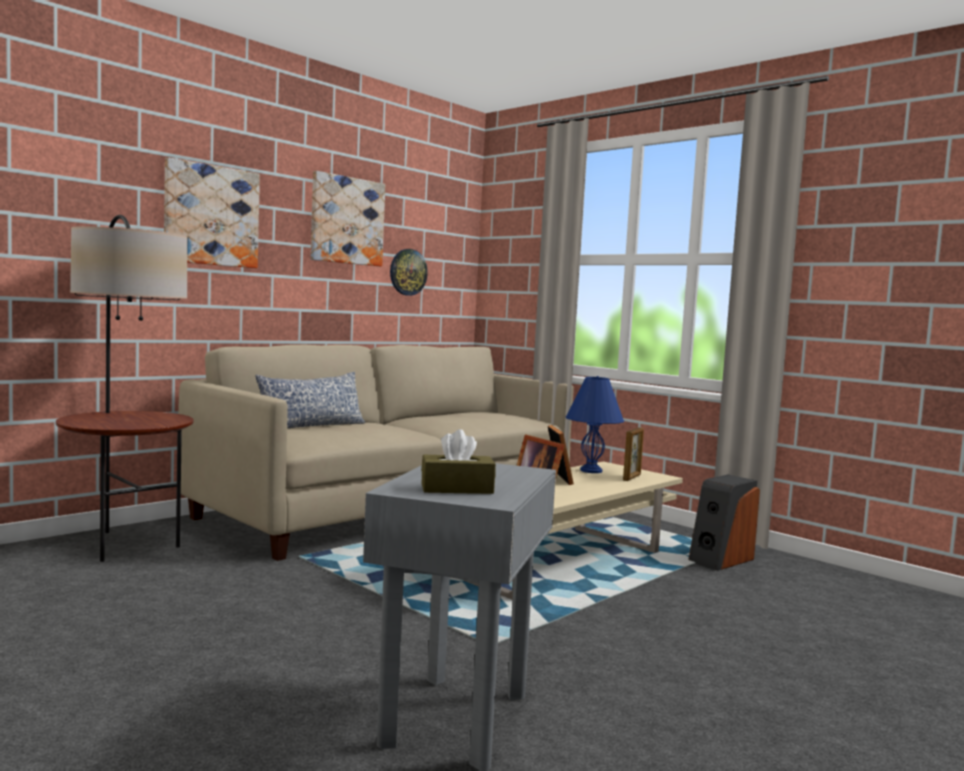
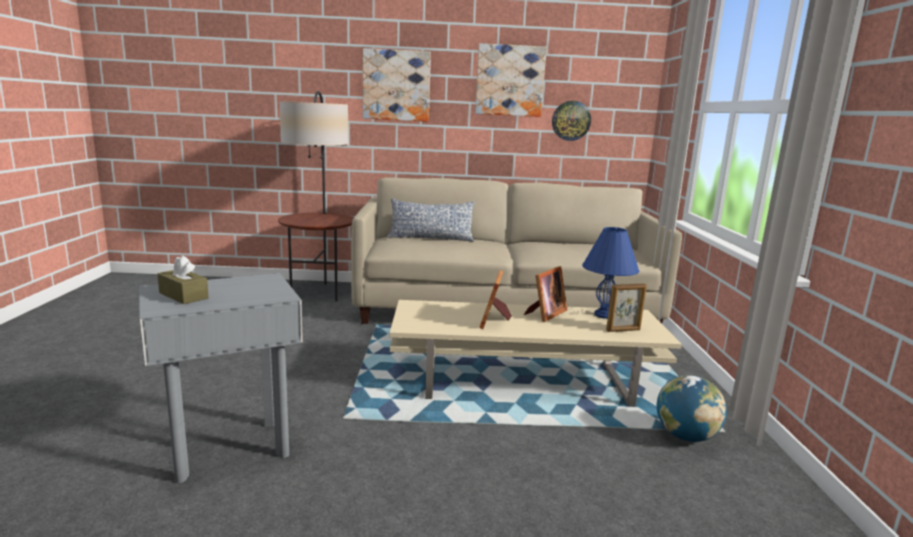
camera: 45 degrees right, 10 degrees up
speaker [688,475,760,571] -> globe [657,375,727,442]

